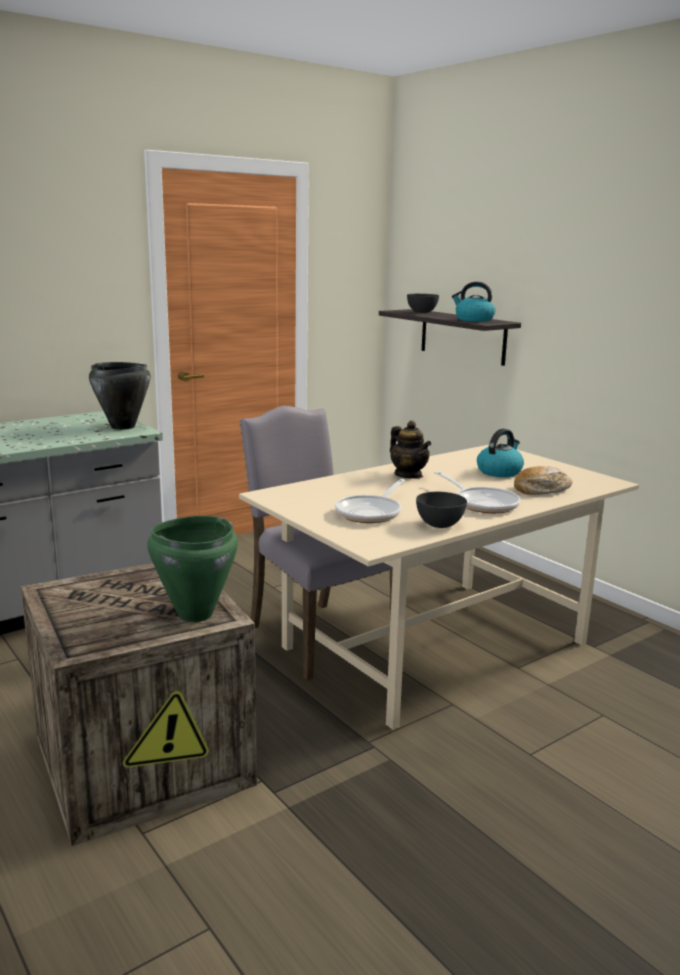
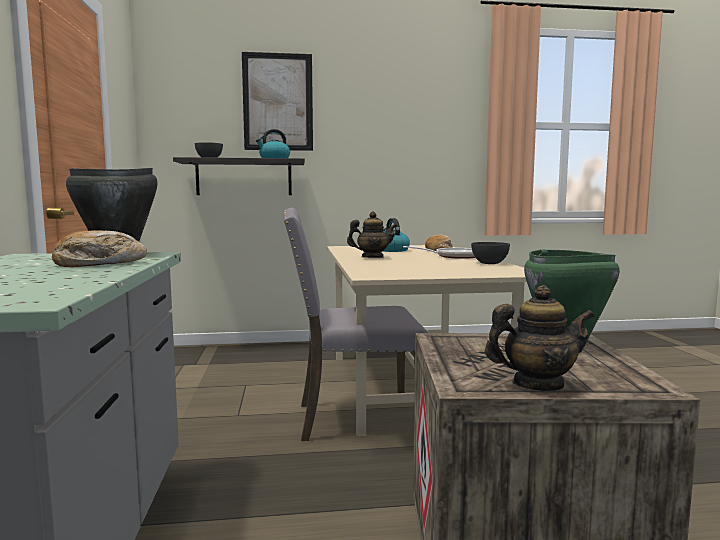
camera: 60 degrees left, 10 degrees down
frying pan [335,479,405,523] -> none
none -> bread [52,230,147,267]
none -> picture [242,52,313,151]
none -> teapot [485,285,594,391]

